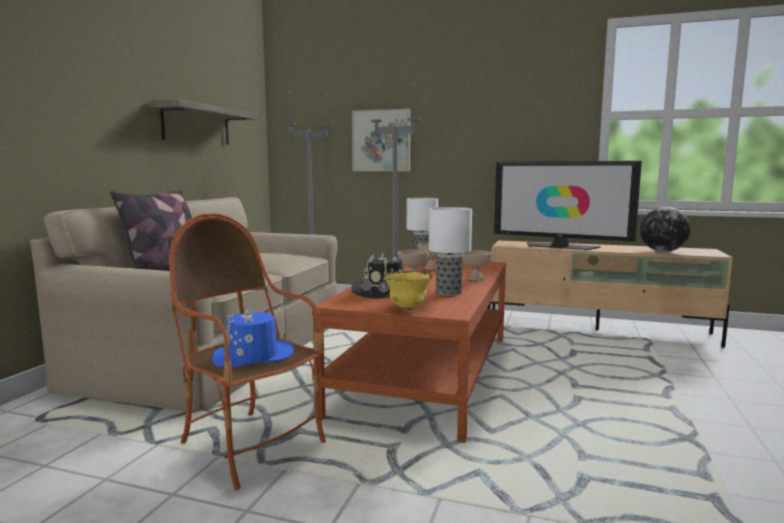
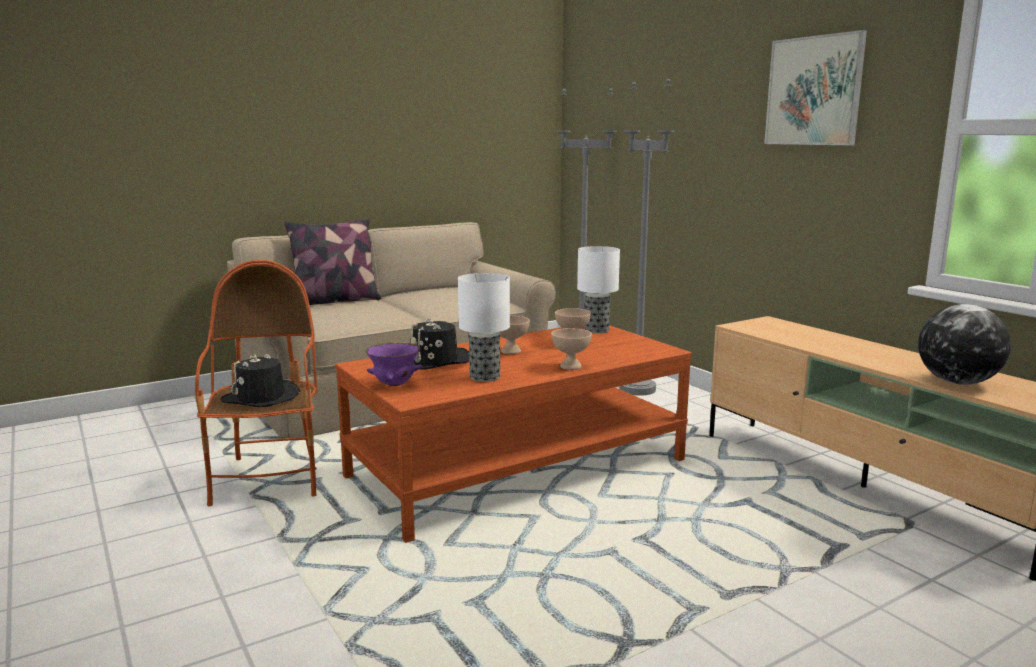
camera: 40 degrees right, 5 degrees up
shelf [150,99,257,145] -> none
blue hat [212,309,294,368] -> black hat [220,354,300,407]
picture [352,109,411,171] -> picture moved to [764,30,867,145]
yellow bowl [384,271,433,309] -> purple bowl [366,342,422,386]
television [494,161,642,250] -> none

